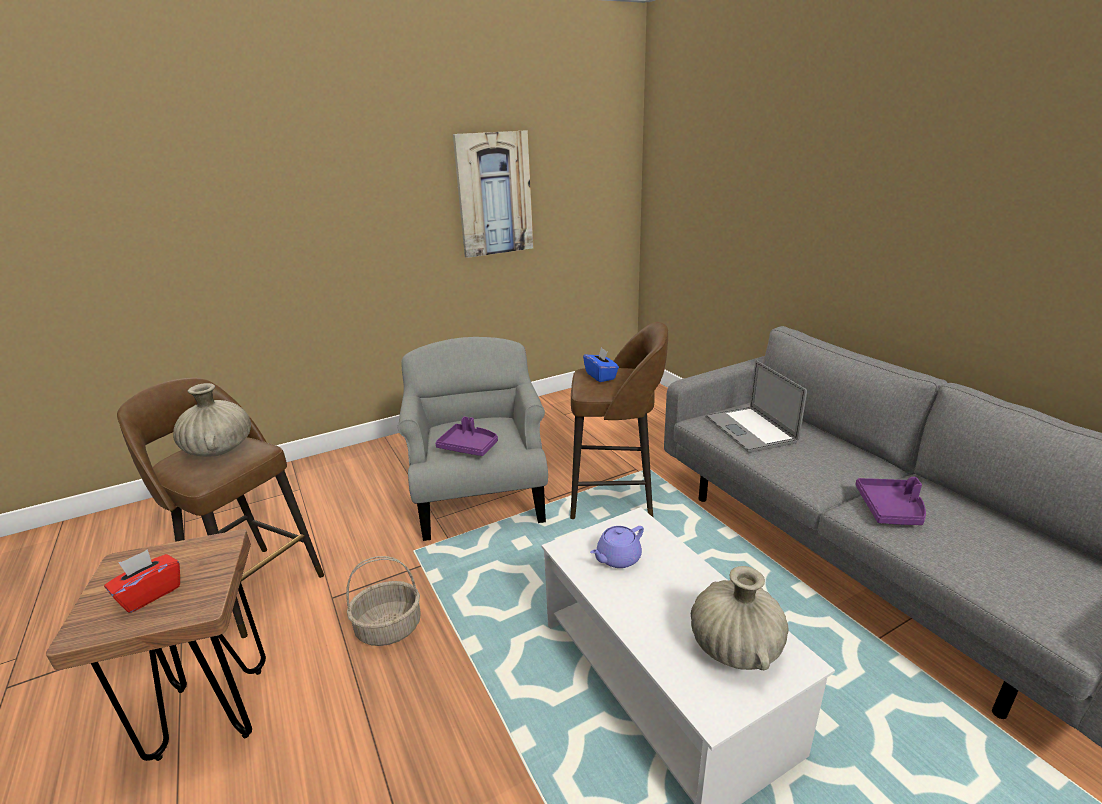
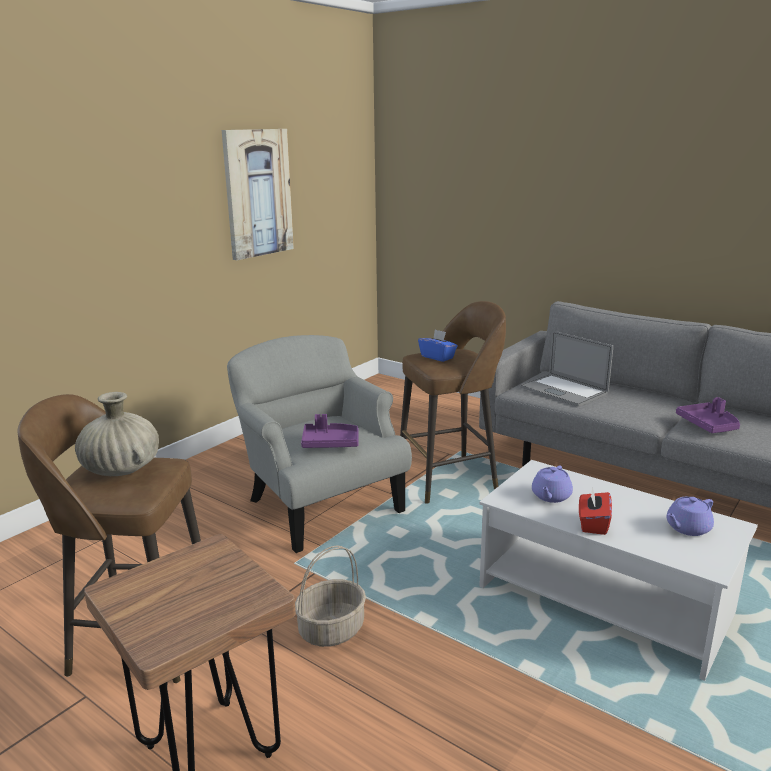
camera: 25 degrees left, 5 degrees down
red tissue box [104,549,180,613] -> red tissue box moved to [579,487,612,535]
beige vase [691,566,789,670] -> purple teapot [666,497,714,536]

